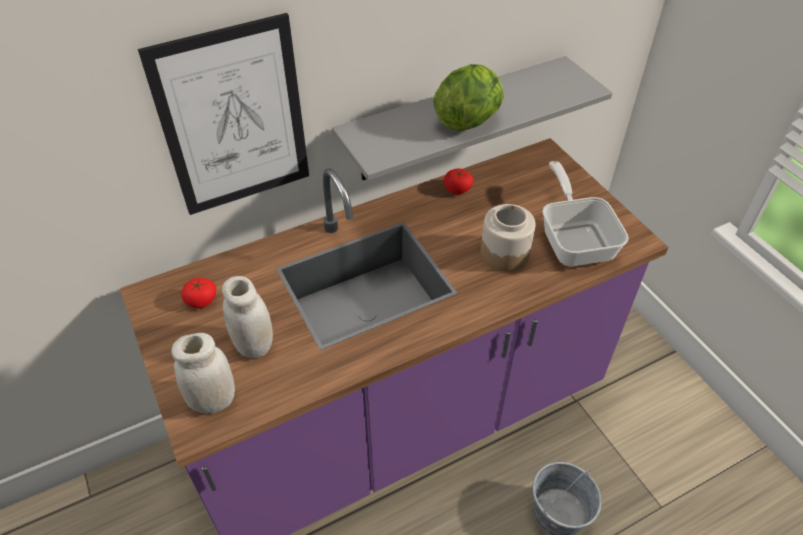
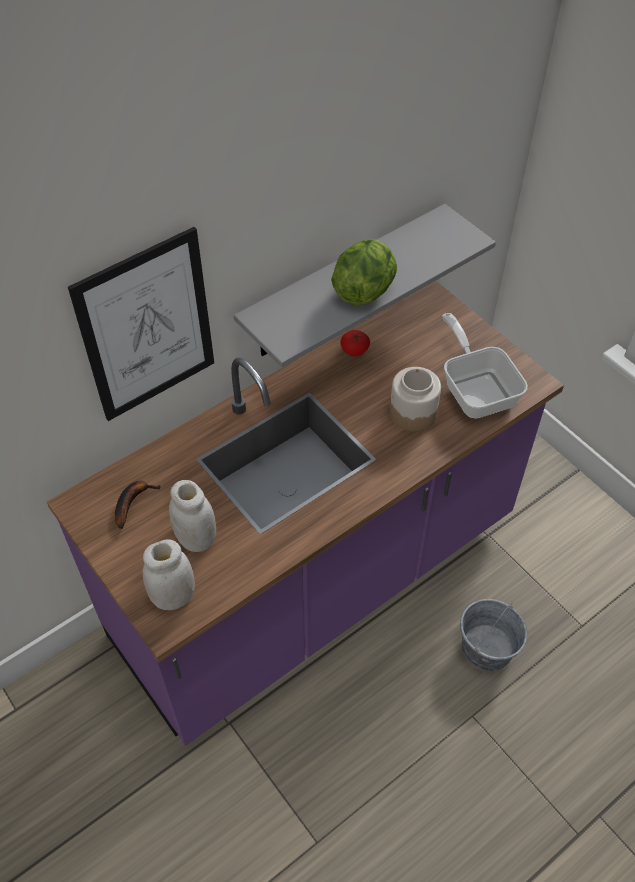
camera: 10 degrees left, 5 degrees up
tomato [181,278,216,309] -> banana [115,481,161,529]

